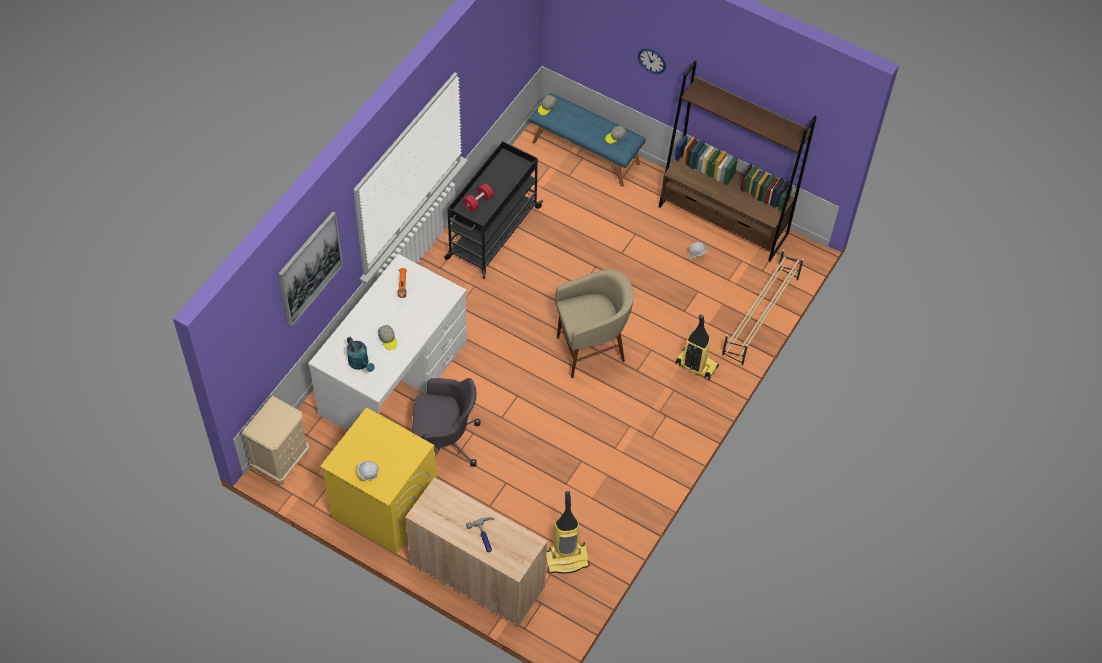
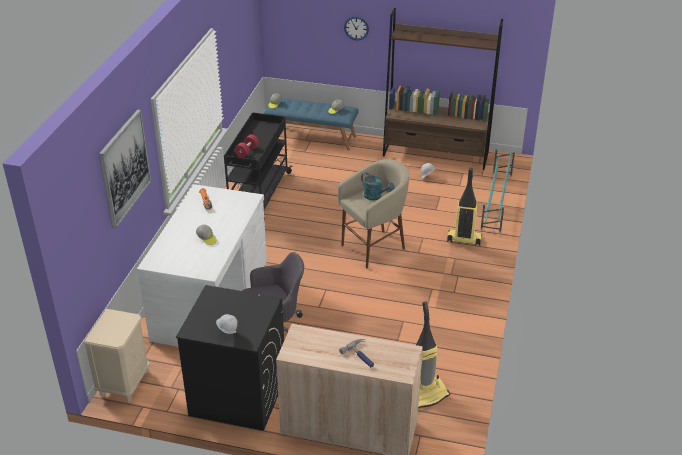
camera: 15 degrees left, 20 degrees down
yellow washing machine [320,407,437,554] -> black washing machine [176,285,284,431]
turquoise watering can [347,337,375,372] -> turquoise watering can moved to [361,172,395,200]
beige shoe rack [722,249,804,366] -> turquoise shoe rack [480,149,515,233]

